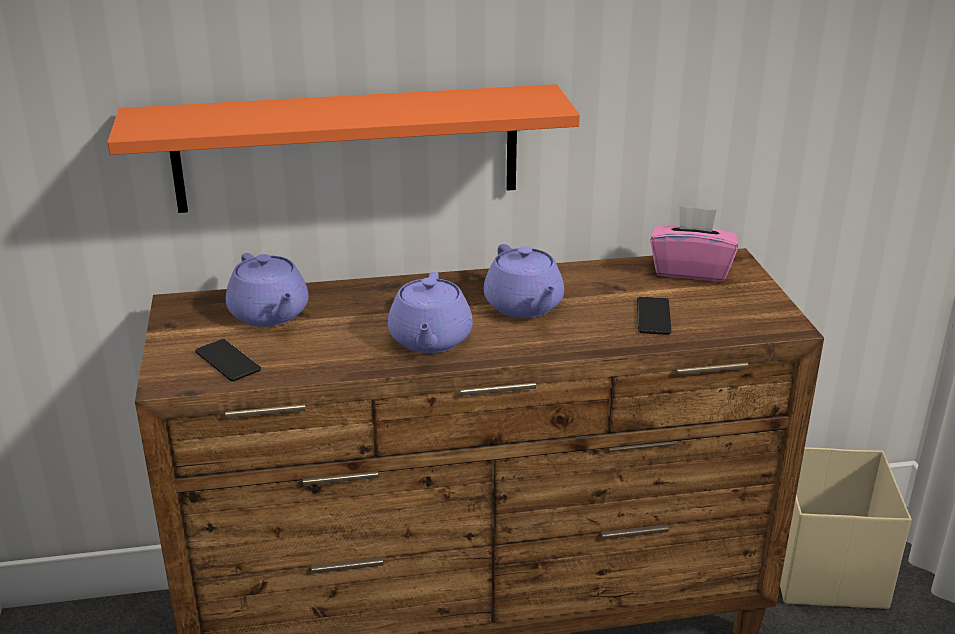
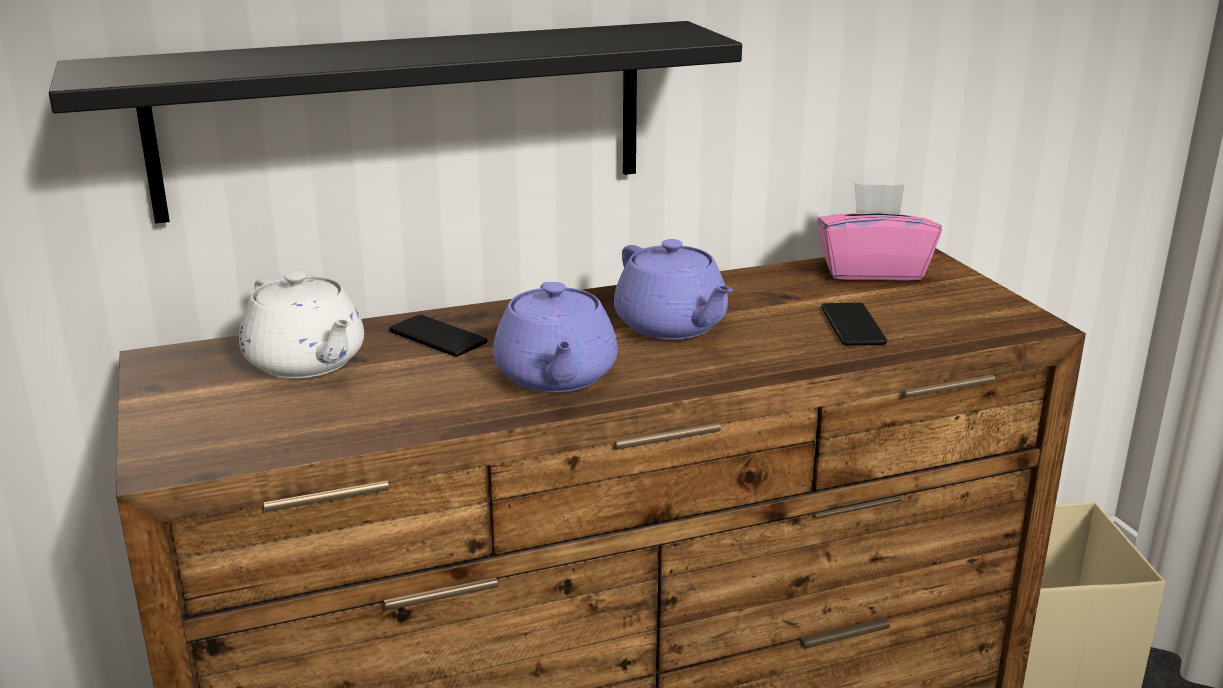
camera: 10 degrees left, 5 degrees down
orange shelf [107,84,580,213] -> black shelf [49,21,742,223]
phone [195,339,261,381] -> phone moved to [389,314,488,357]
purple teapot [226,253,309,327] -> white teapot [239,270,364,378]

